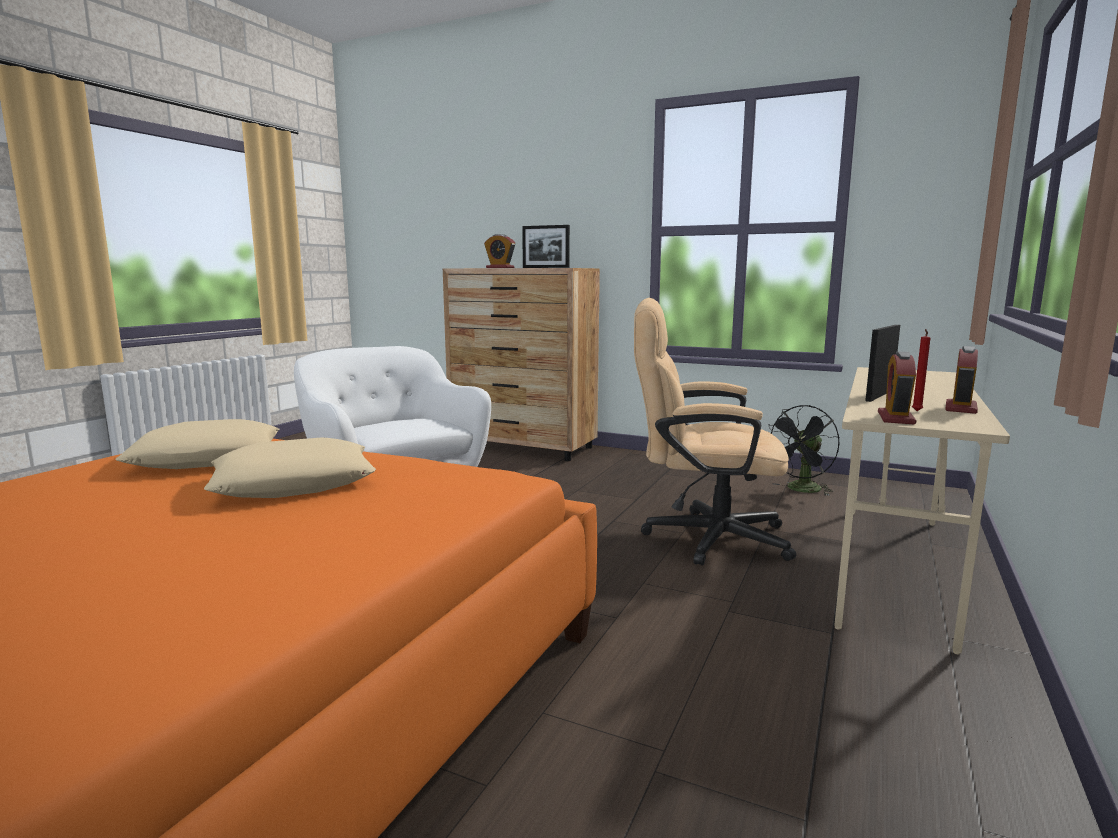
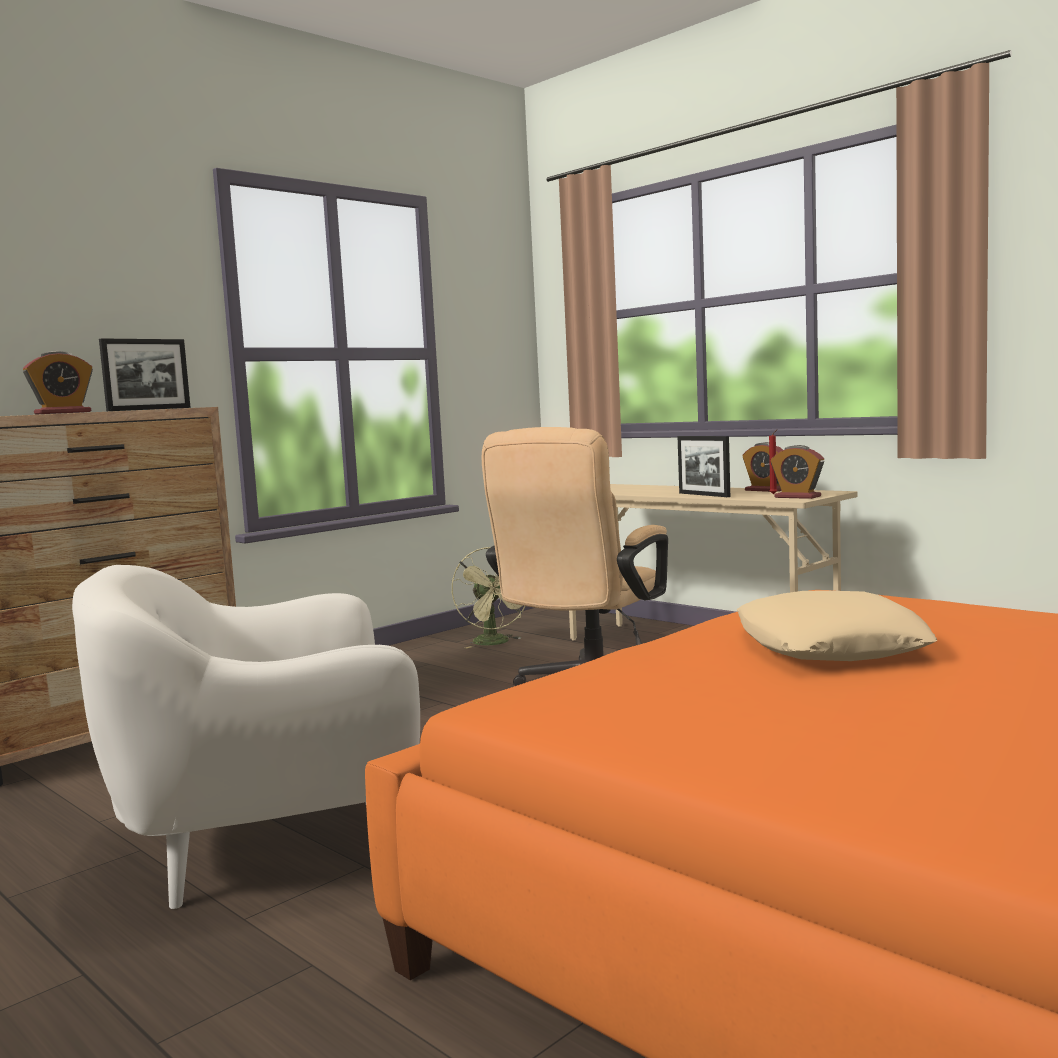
camera: 70 degrees left, 5 degrees down
beige pillow [116,419,279,469] -> none
black fan [768,405,839,496] -> green fan [452,547,526,648]

